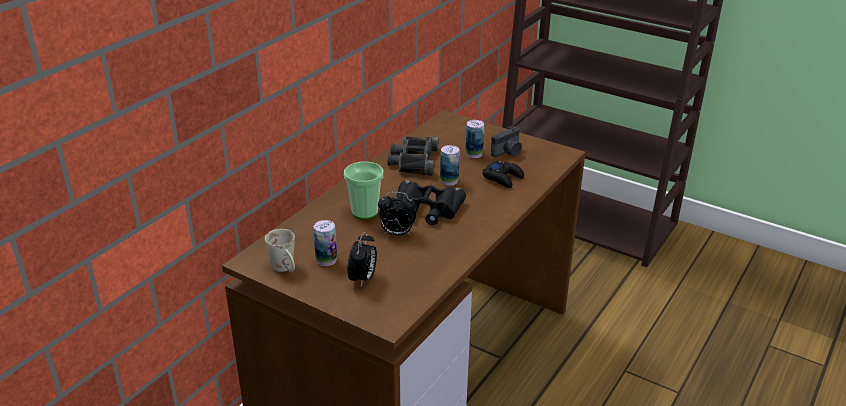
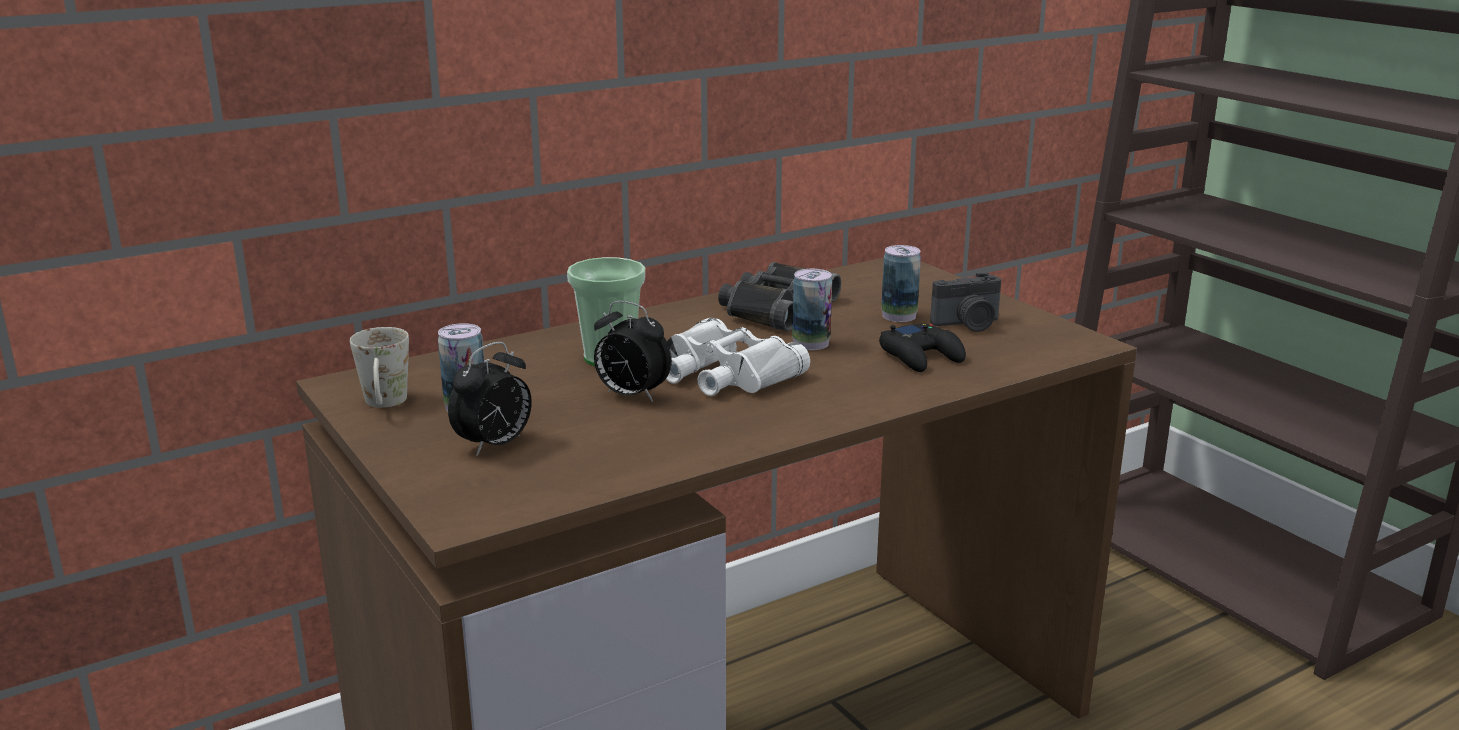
camera: 25 degrees right, 10 degrees down
black binoculars [396,180,466,225] -> white binoculars [666,317,810,396]

